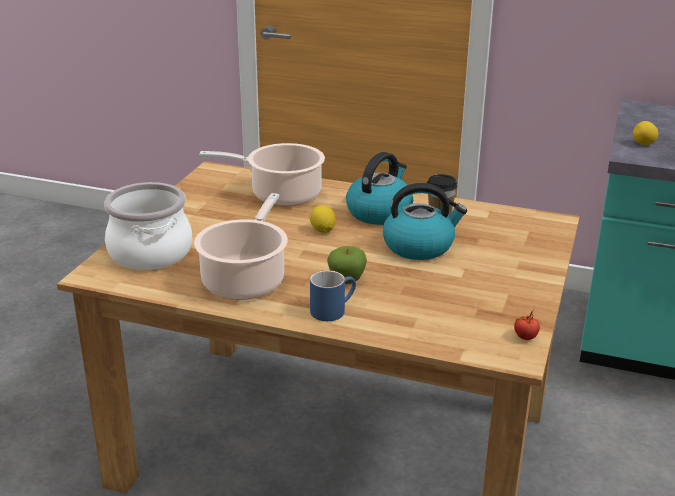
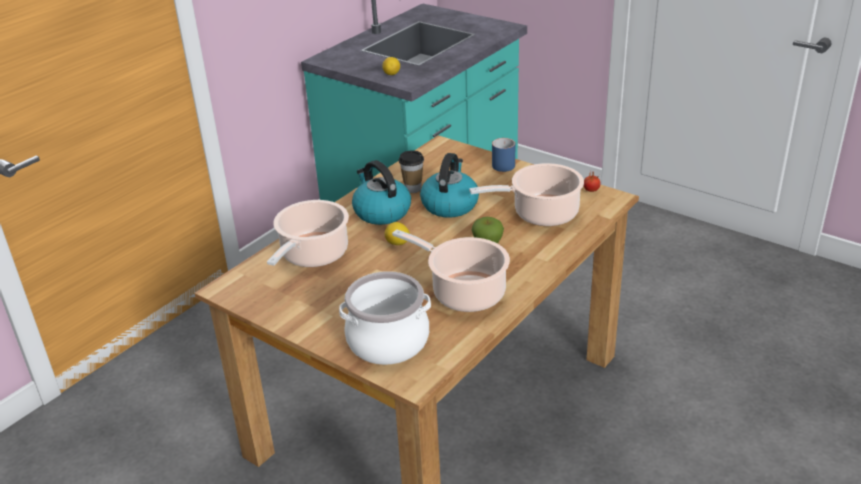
camera: 70 degrees left, 5 degrees up
blue mug [310,270,356,321] -> blue mug moved to [492,138,515,172]
none -> cooking pot [469,163,584,226]

